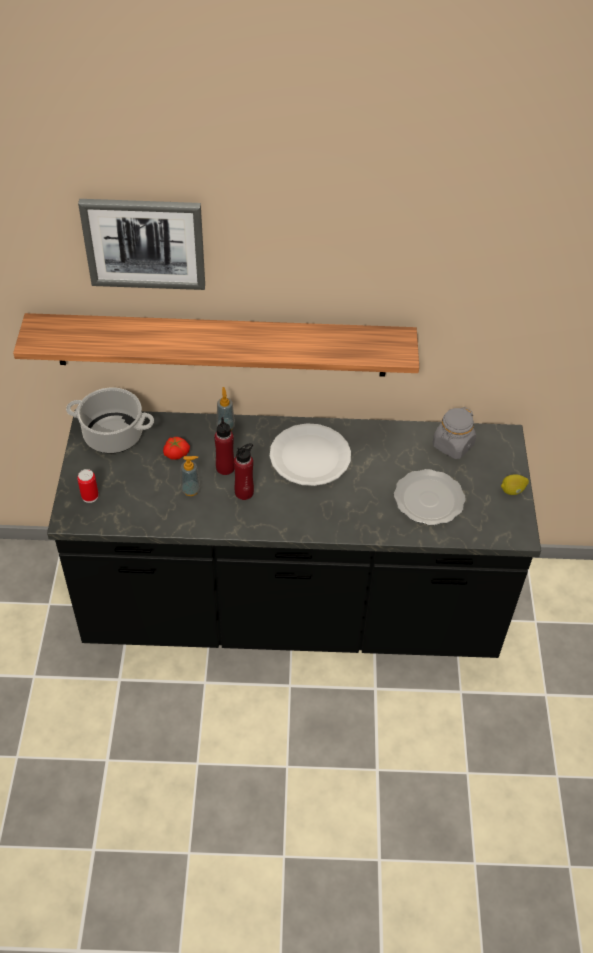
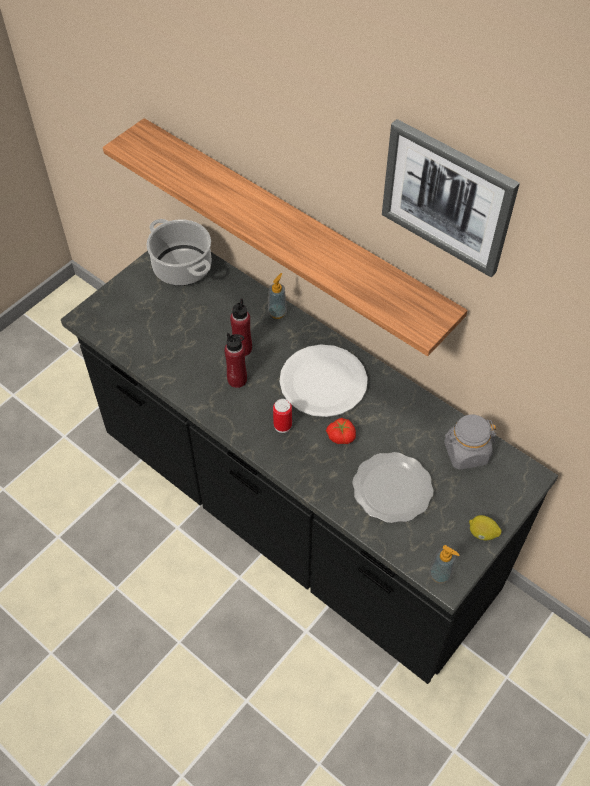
camera: 40 degrees right, 5 degrees up
can [77,469,99,503] -> can moved to [273,399,292,433]
picture [78,199,205,290] -> picture moved to [382,119,520,277]
tomato [163,437,190,460] -> tomato moved to [326,418,356,444]
soap dispenser [181,456,200,496] -> soap dispenser moved to [429,545,460,584]

